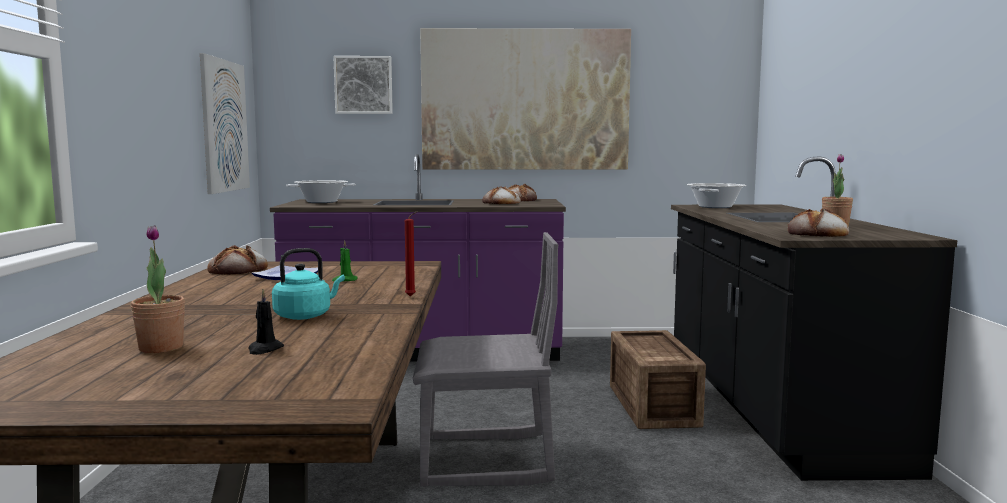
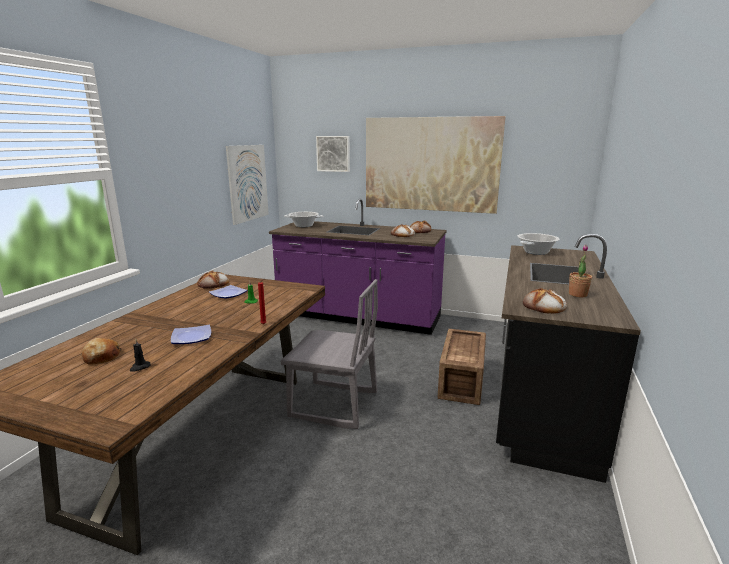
camera: 20 degrees right, 10 degrees up
potted plant [131,225,185,353] -> bread [82,338,121,365]
turquoise kettle [272,248,345,320] -> plate [171,325,211,344]

